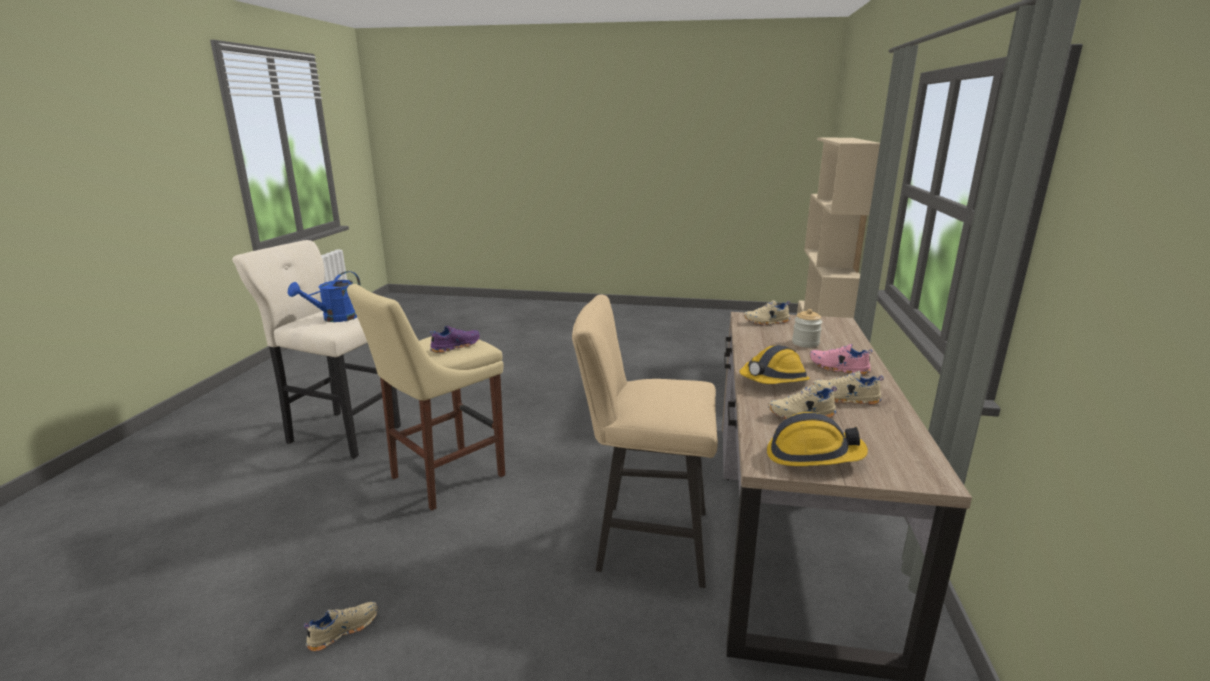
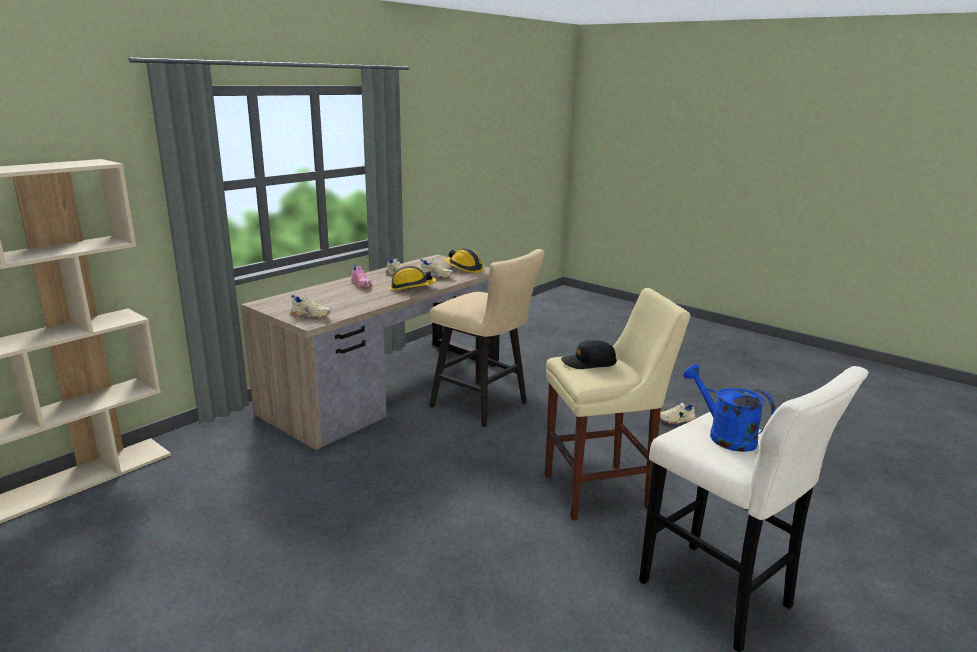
camera: 150 degrees left, 0 degrees up
blue watering can [288,271,361,322] -> blue watering can turned 105 degrees counterclockwise [683,364,776,452]
purple shoe [430,326,480,353] -> black cap [561,340,617,369]
jar [792,309,822,348] -> none

